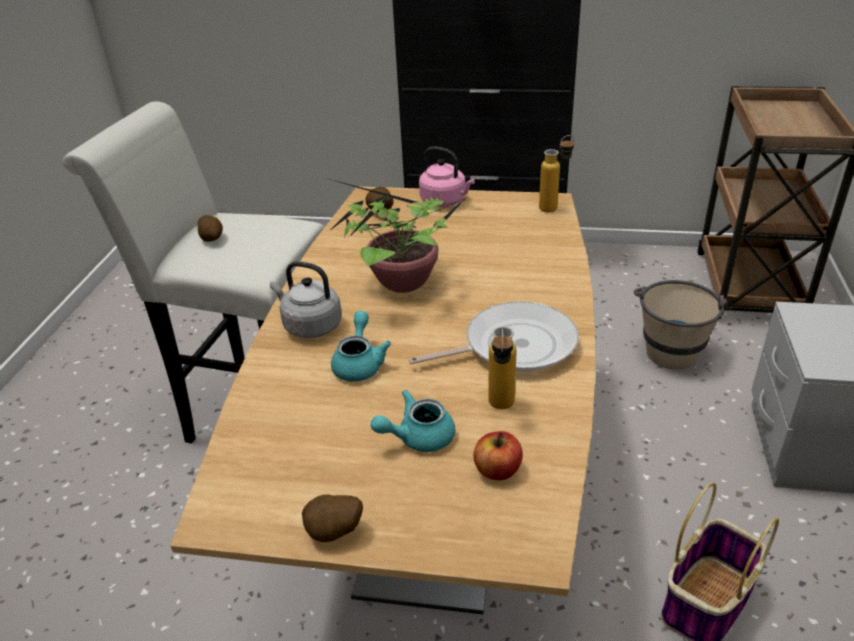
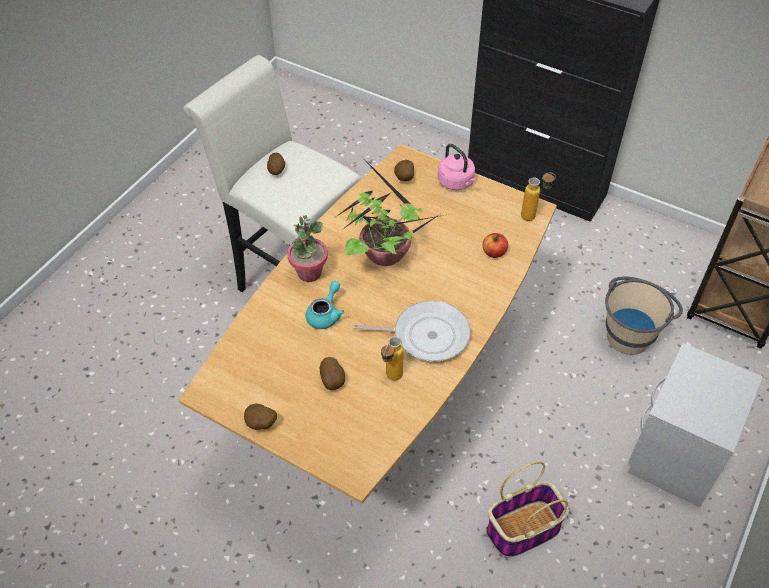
camera: 20 degrees right, 15 degrees up
grey kettle [270,261,342,338] -> potted plant [287,215,328,282]
turquoise teapot [371,390,455,452] -> potato [320,357,345,390]
apple [473,431,523,480] -> apple moved to [483,233,508,258]

